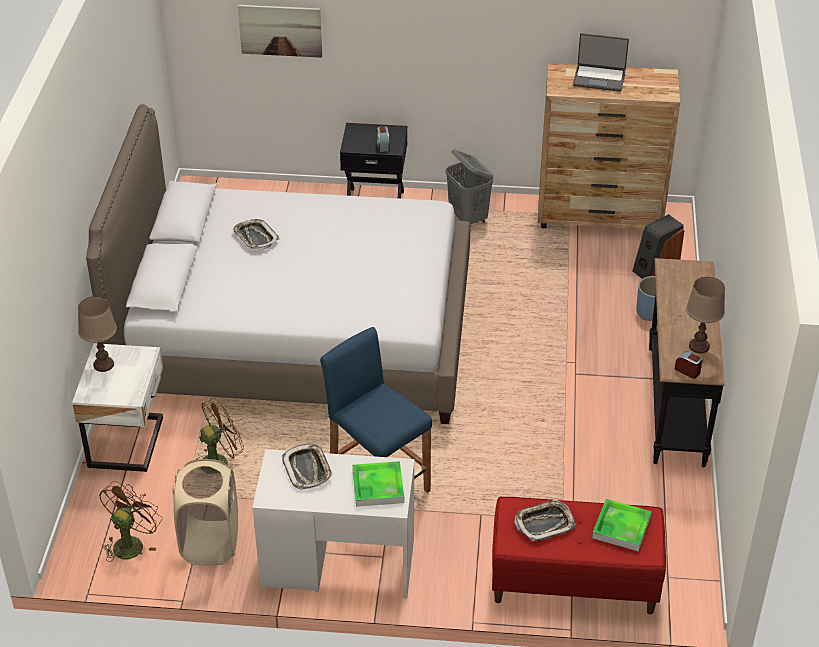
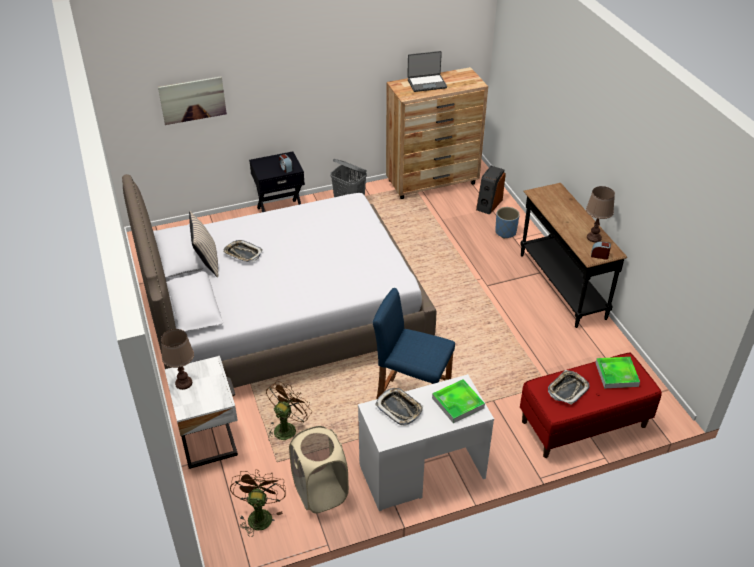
camera: 25 degrees left, 0 degrees up
none -> beige pillow [189,211,218,277]

